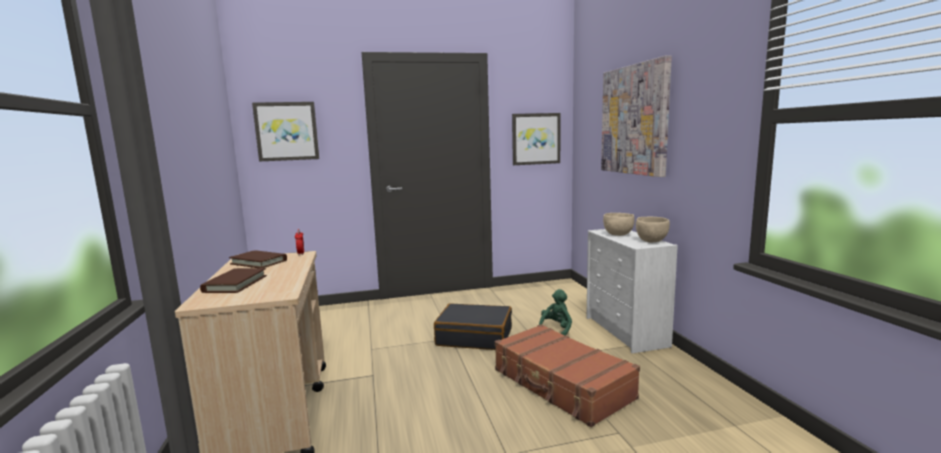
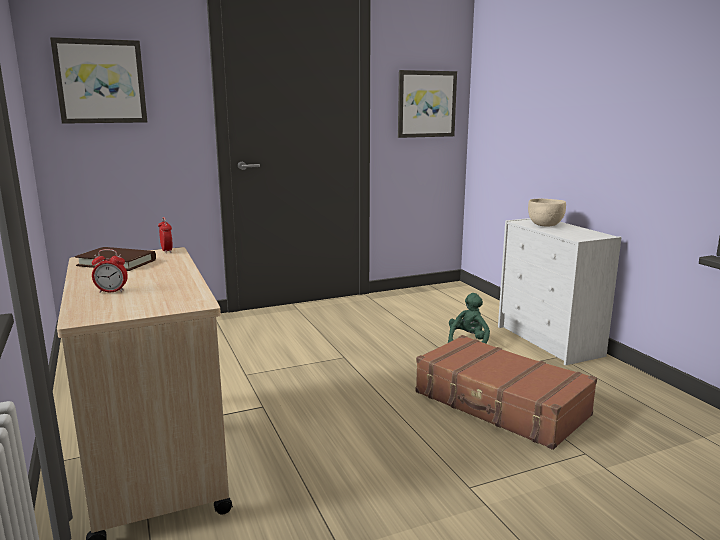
camera: 10 degrees left, 5 degrees up
brown book [200,268,267,293] -> alarm clock [92,249,128,293]
black suitcase [434,303,512,350] -> none
picture [601,55,672,177] -> none
beige bowl [636,217,670,242] -> none

